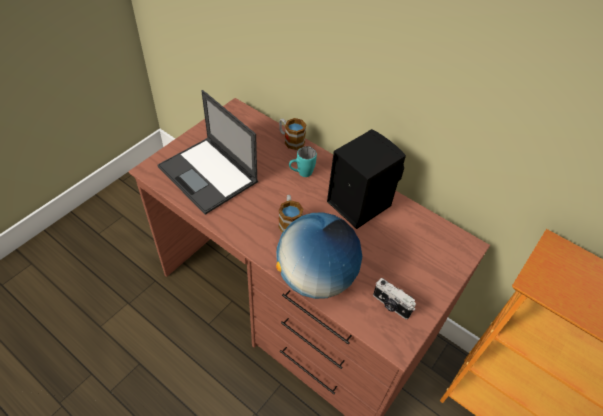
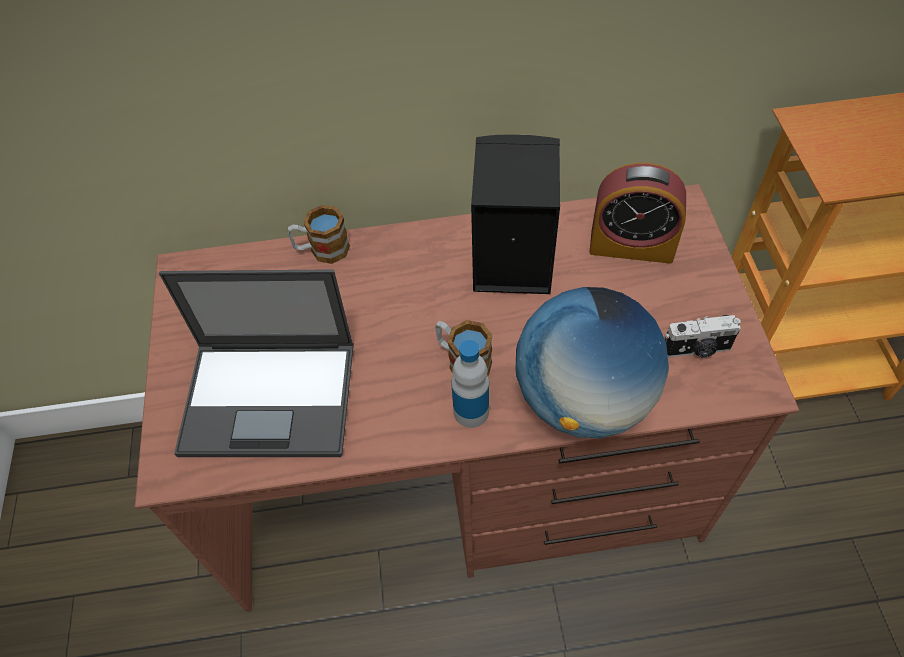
camera: 40 degrees left, 5 degrees up
turquoise mug [289,146,317,177] -> none
none -> bottle [452,340,489,428]
none -> alarm clock [589,163,686,264]

